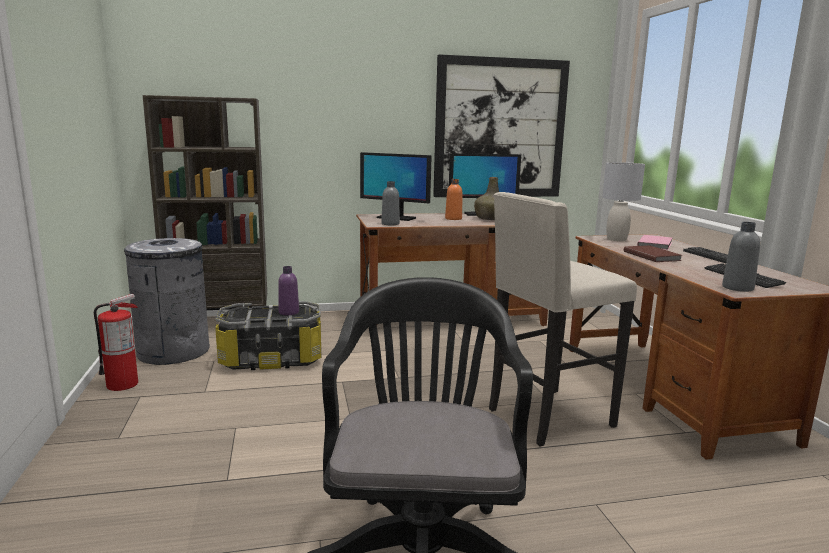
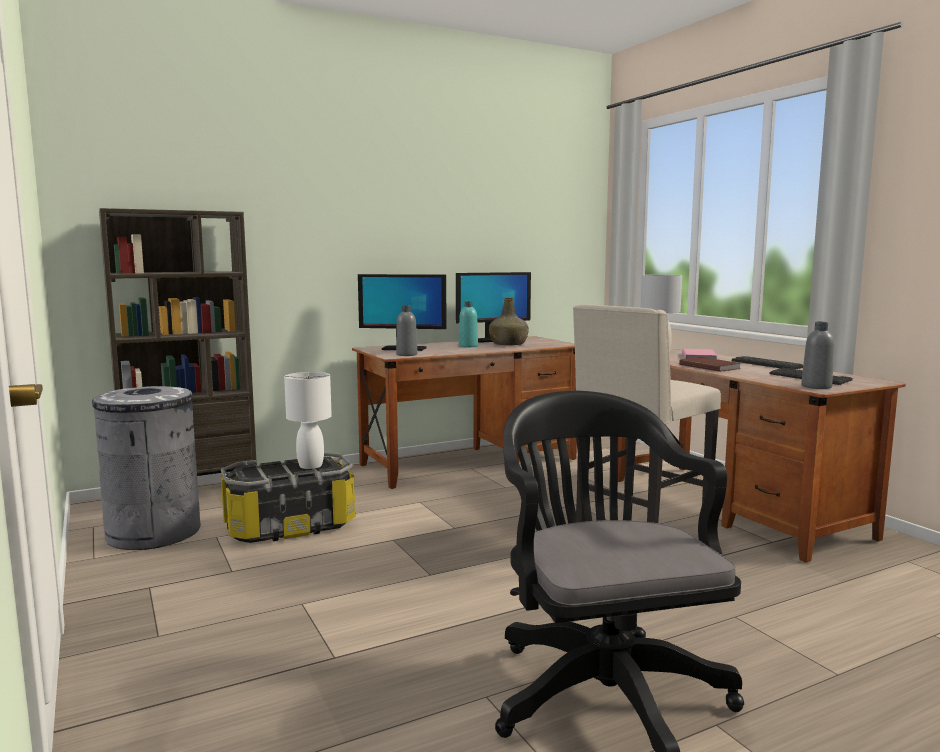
camera: 15 degrees left, 5 degrees down
fire extinguisher [94,294,138,391] -> none
purple bottle [278,266,299,315] -> white table lamp [284,372,332,469]
picture [433,54,570,197] -> none
orange bottle [445,179,462,220] -> turquoise bottle [459,301,478,347]

